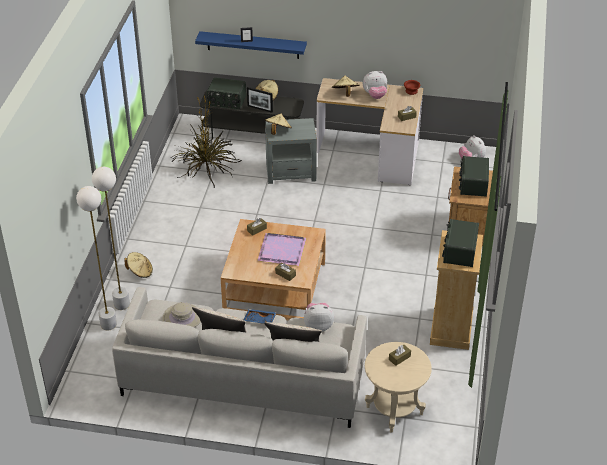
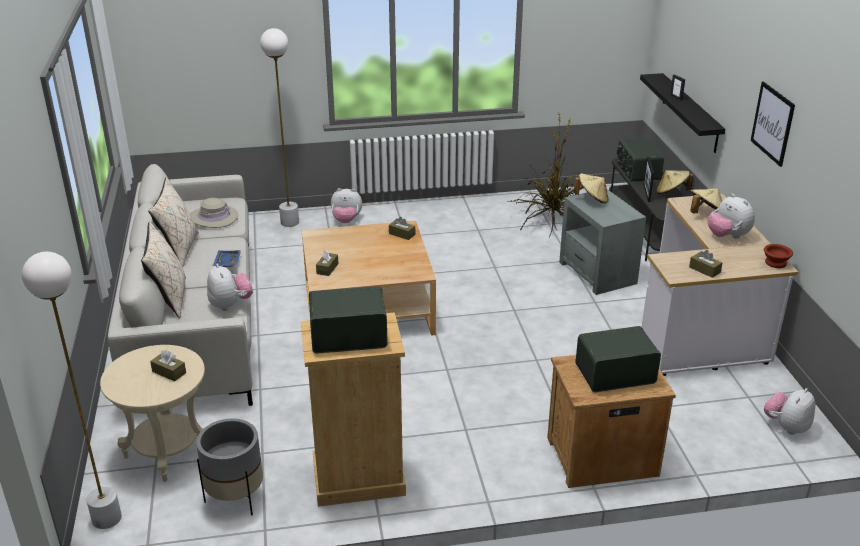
camera: 70 degrees right, 10 degrees down
white floor lamp [76,186,117,330] -> white floor lamp moved to [22,252,122,529]
beige hat [124,252,153,278] -> plush toy [331,188,362,223]
blue shelf [195,31,307,59] -> black shelf [640,73,725,153]
purple tray [257,233,306,266] -> none
none -> grey planter [196,418,263,515]
none -> picture [751,81,795,167]

